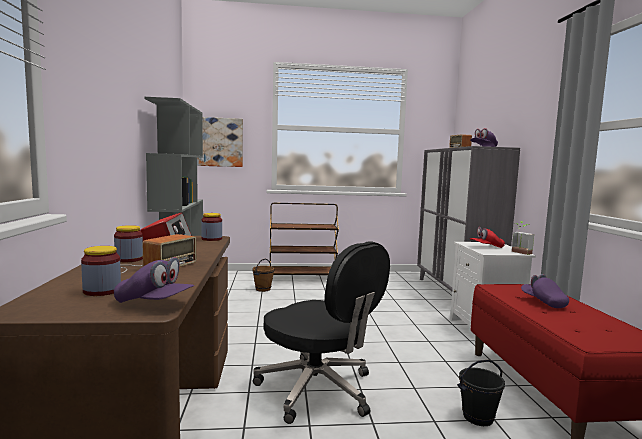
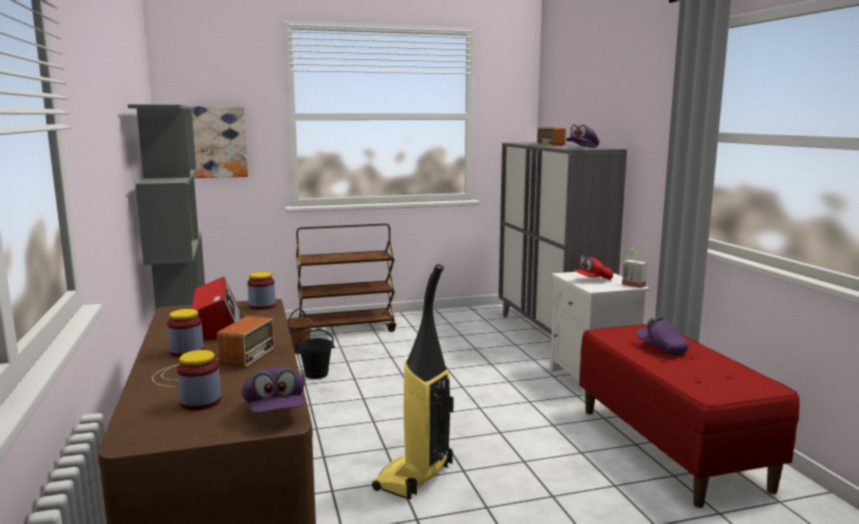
camera: 10 degrees left, 5 degrees up
purple cap [114,257,194,303] -> purple cap turned 60 degrees clockwise [242,367,304,413]
black office chair [253,241,390,424] -> vacuum cleaner [372,264,453,499]
black bucket [457,360,505,426] -> black bucket moved to [296,329,335,379]

